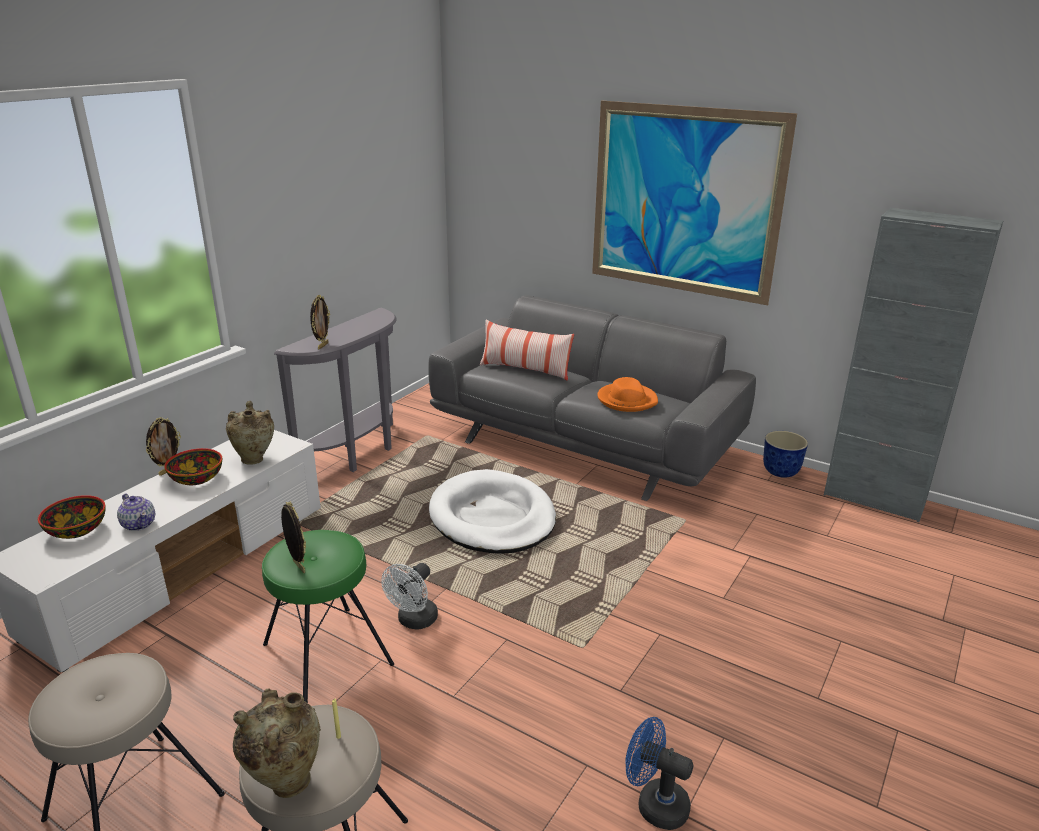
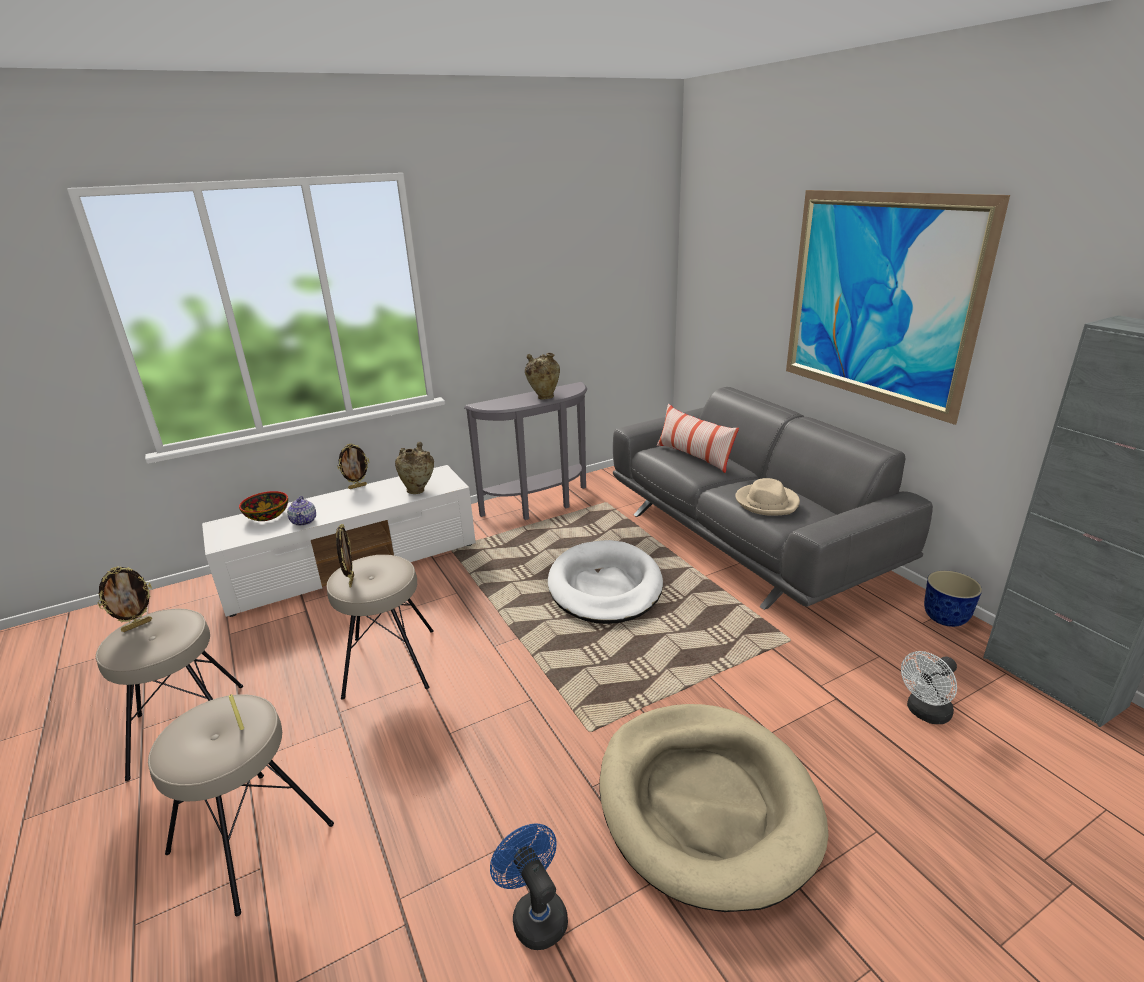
camera: 30 degrees right, 0 degrees up
bowl [164,448,222,485] -> none
beige vase [233,688,321,798] -> beige vase moved to [525,353,560,399]
green stool [262,530,394,703] -> beige stool [327,555,434,700]
picture frame [310,295,330,350] -> picture frame moved to [98,567,152,632]
white fan [381,563,438,630] -> white fan moved to [901,651,957,724]
orange hat [597,377,658,412] -> beige hat [735,478,800,516]
none -> beige dog bed [599,704,829,912]

